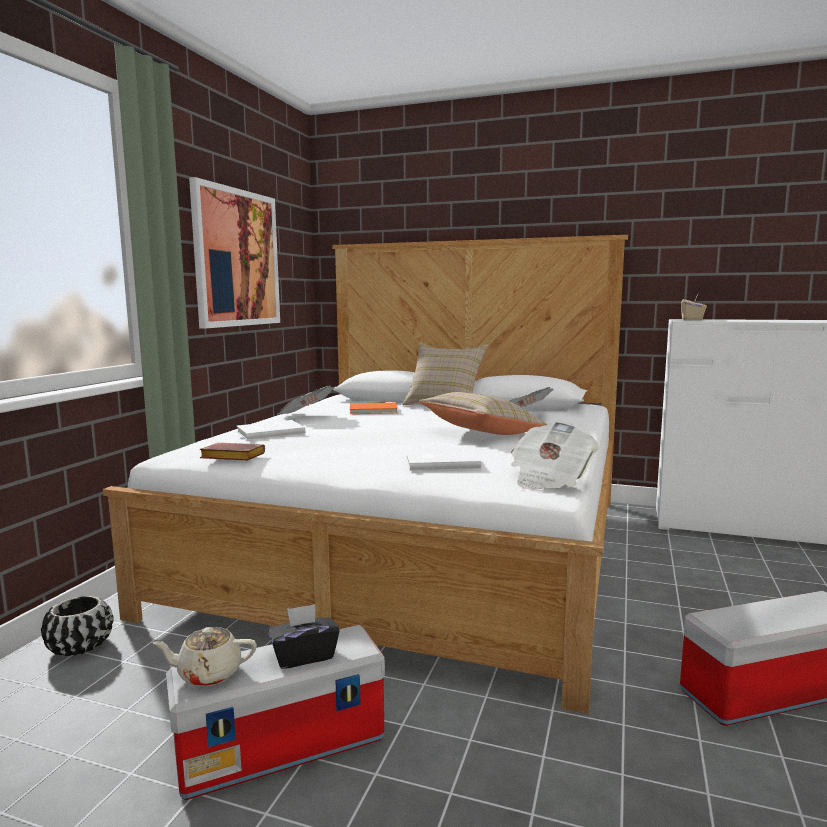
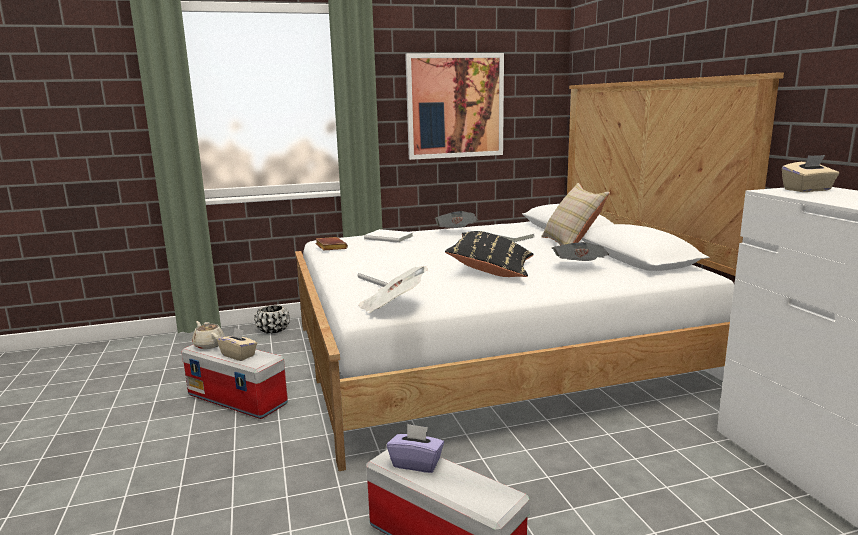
camera: 55 degrees right, 5 degrees up
black tissue box [268,604,340,669] -> beige tissue box [217,328,257,361]
orange book [350,402,398,414] -> white book [487,228,535,242]
beige pillow [419,392,548,435] -> black pillow [445,231,534,277]
none -> purple tissue box [387,424,444,473]

